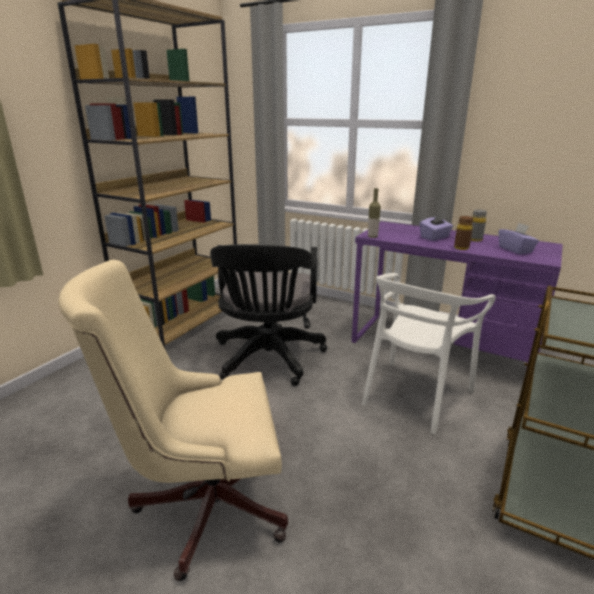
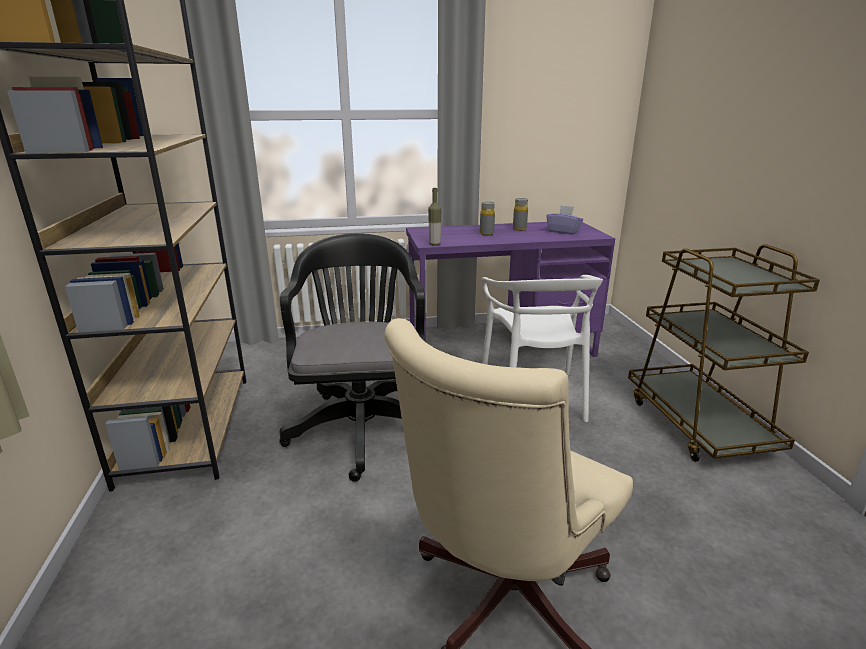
camera: 40 degrees left, 0 degrees up
black office chair [210,244,327,386] -> black office chair turned 150 degrees counterclockwise [279,233,425,482]
purple tissue box [420,214,453,241] -> grey bottle [480,202,495,235]
brown bottle [454,216,473,250] -> none

